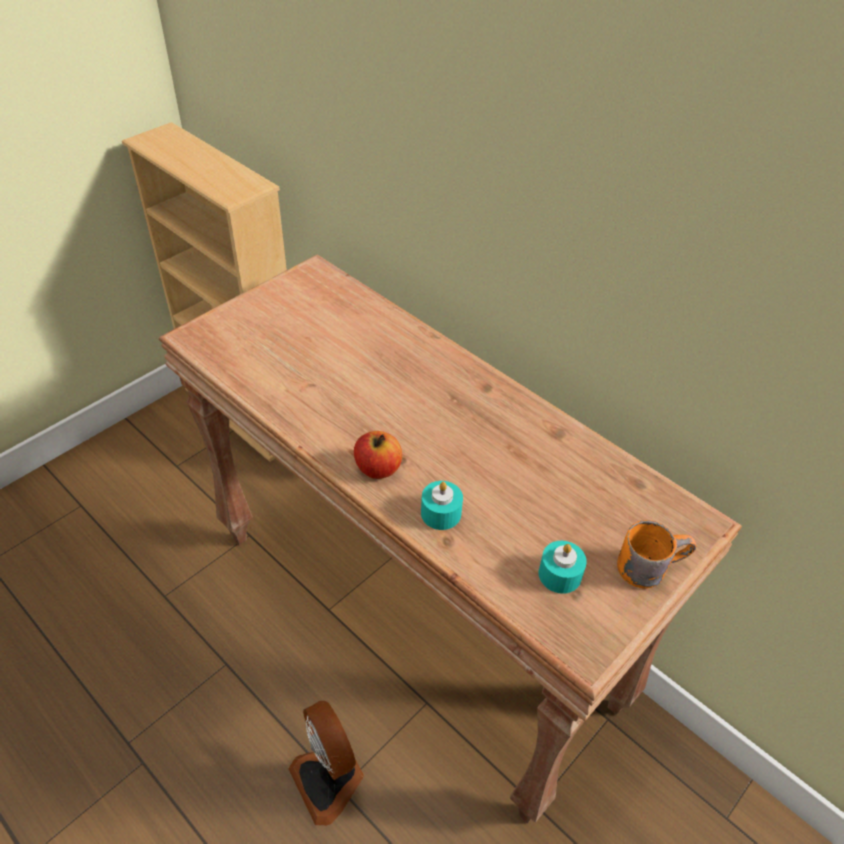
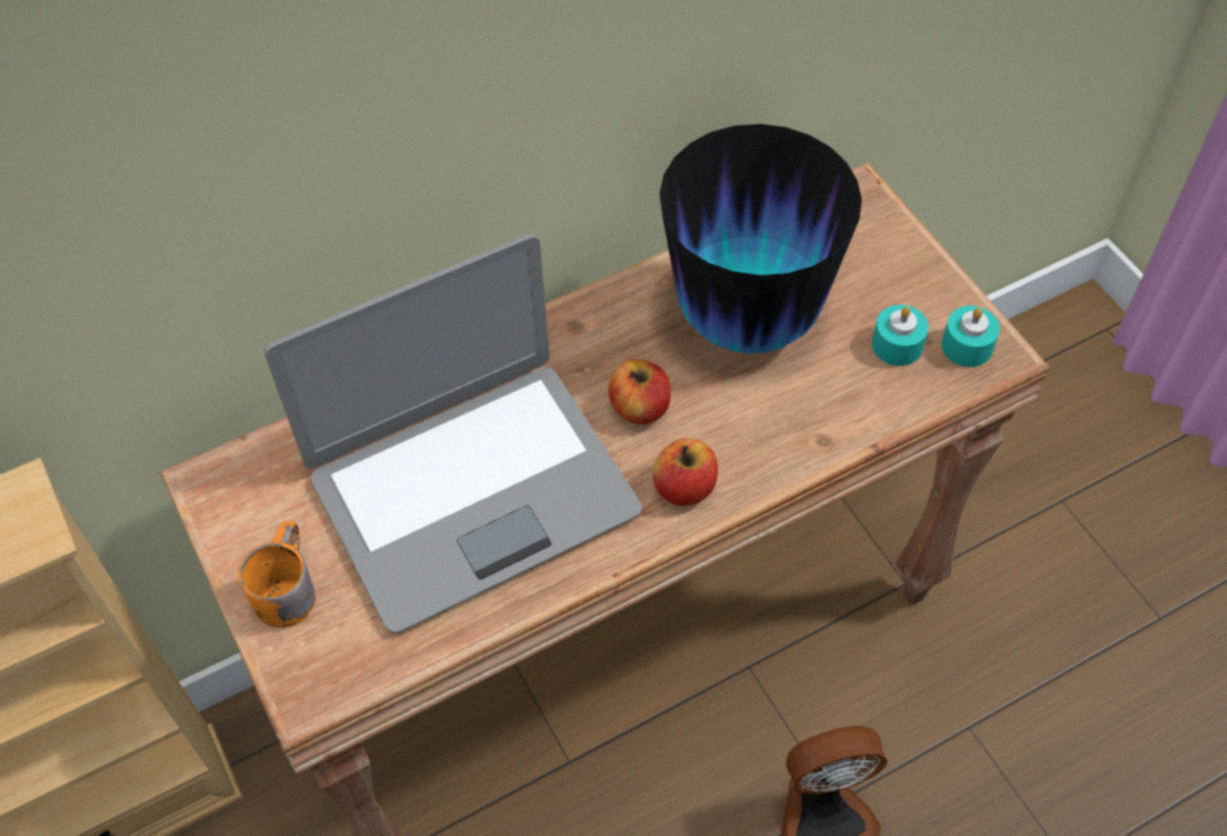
camera: 70 degrees left, 10 degrees up
turquoise candle [421,481,463,530] -> turquoise candle moved to [942,306,1000,367]
orange mug [617,520,696,588] -> orange mug moved to [238,521,315,628]
none -> laptop [264,234,642,633]
none -> apple [608,359,671,424]
none -> vase [659,124,862,354]

